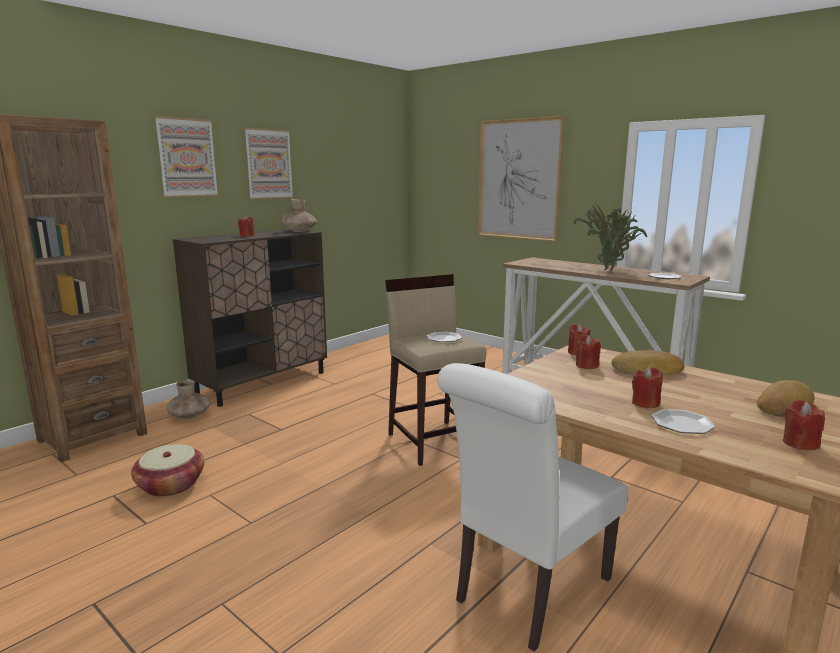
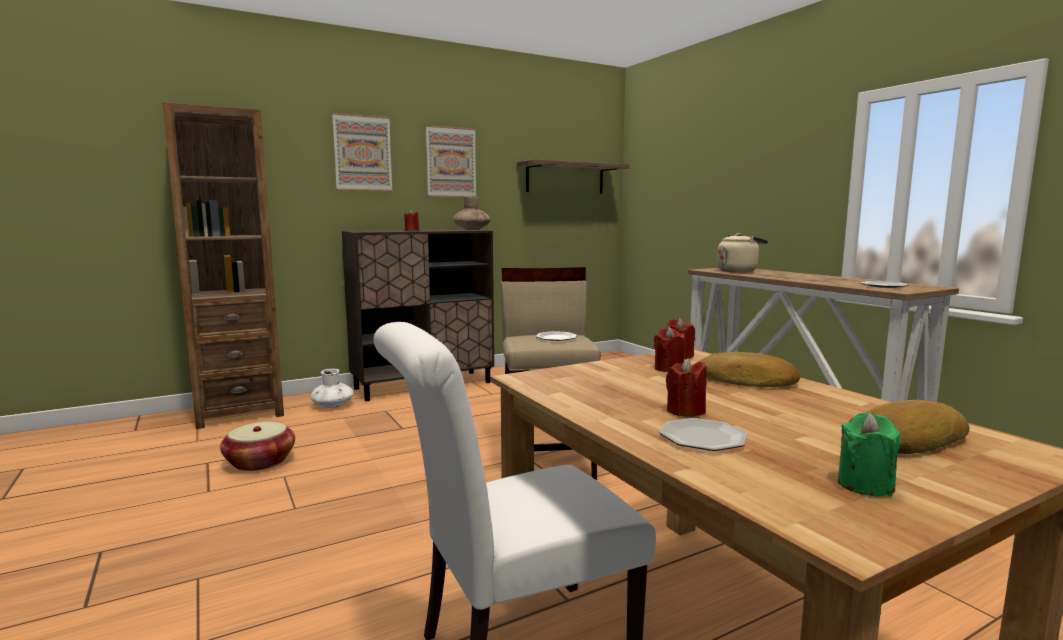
camera: 20 degrees right, 5 degrees down
brown vase [166,380,210,419] -> white vase [310,369,354,408]
picture [478,116,565,242] -> none
potted plant [574,201,647,271] -> none
red candle [783,400,825,450] -> green candle [838,413,901,496]
none -> shelf [517,159,630,194]
none -> beige kettle [717,233,768,272]

